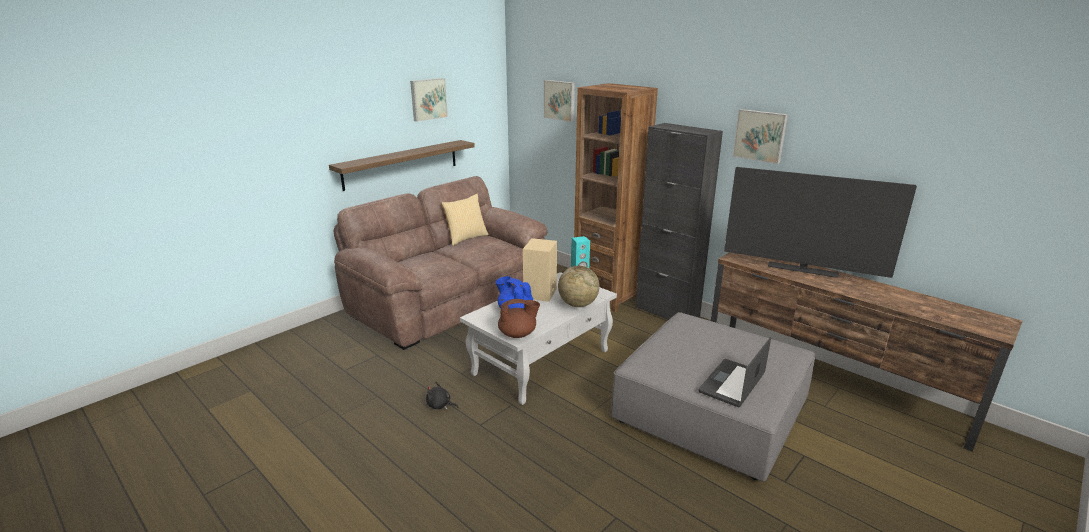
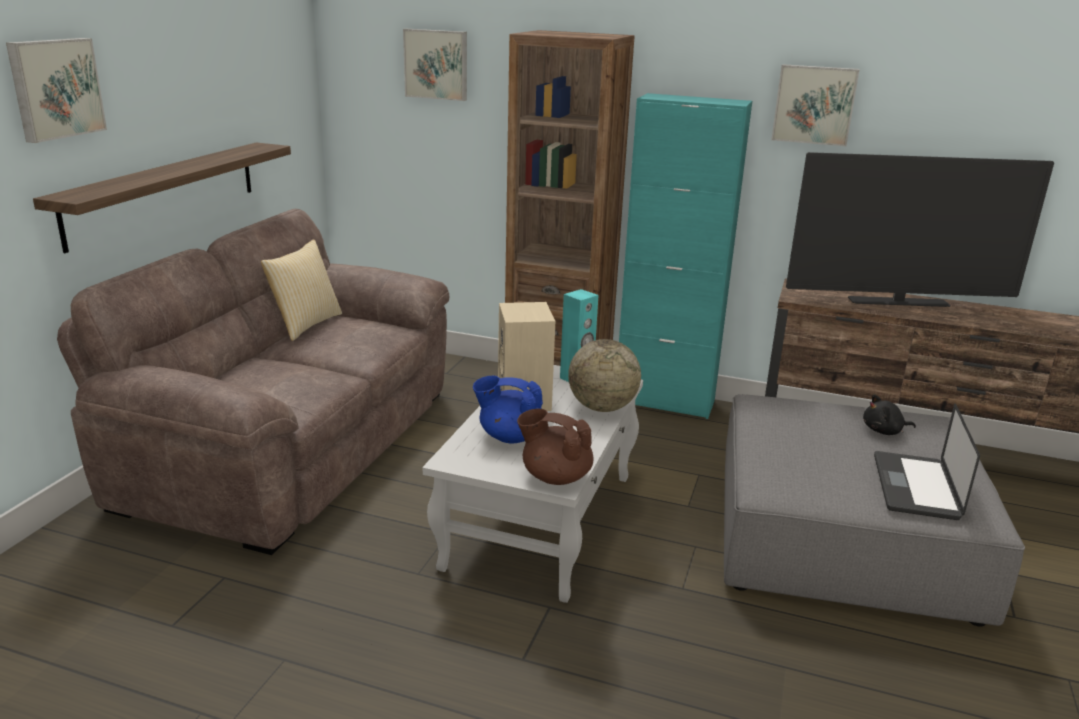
camera: 25 degrees left, 0 degrees up
picture [410,78,448,122] -> picture moved to [6,38,107,143]
black plush toy [426,382,459,410] -> black plush toy moved to [863,394,916,435]
brown teapot [498,299,540,338] -> brown teapot turned 120 degrees counterclockwise [517,409,594,485]
black cabinet [636,123,723,320] -> turquoise cabinet [619,93,752,419]

